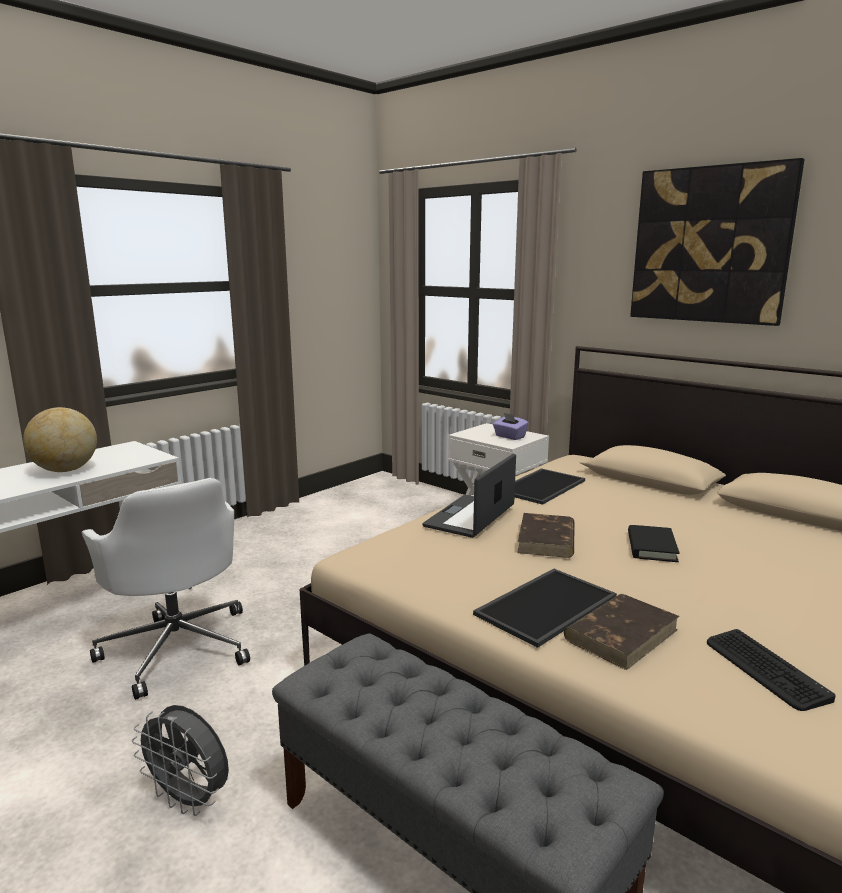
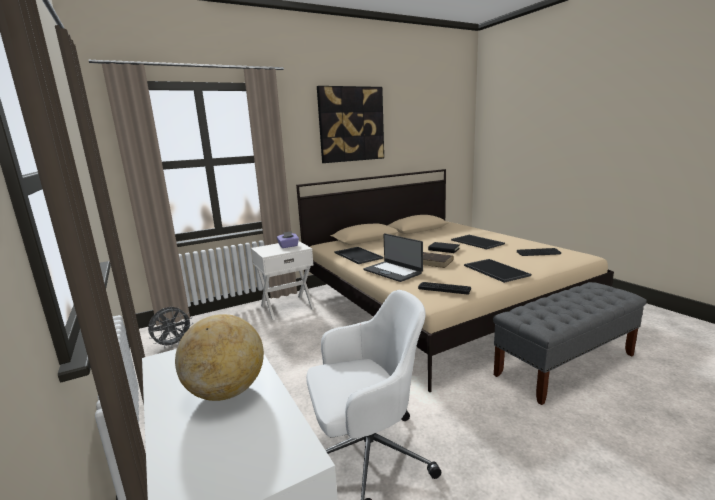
camera: 70 degrees left, 0 degrees up
grey fan [132,705,229,816] -> grey fan moved to [148,307,192,348]
brown book [564,594,680,670] -> none
none -> keyboard [418,282,471,295]
none -> tray [451,235,505,249]

